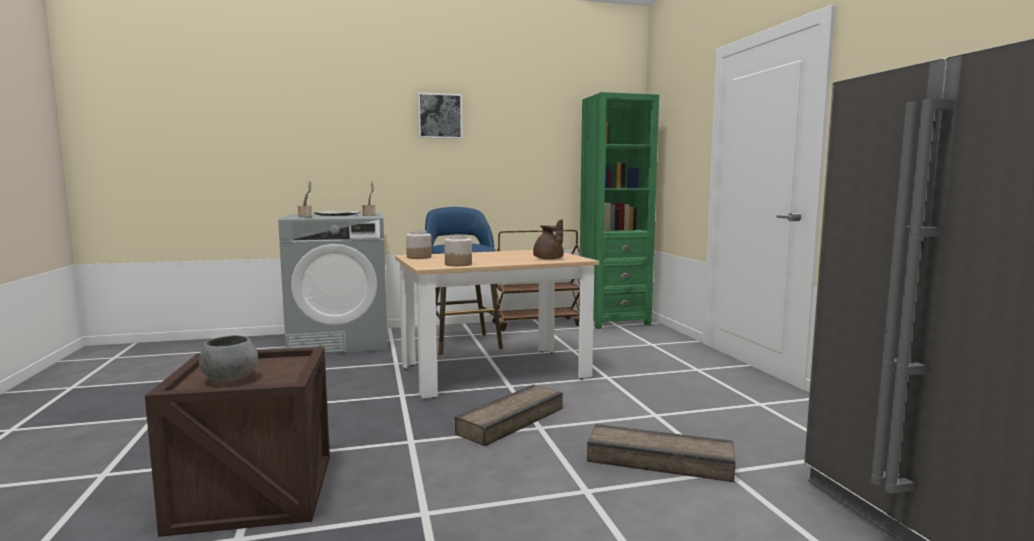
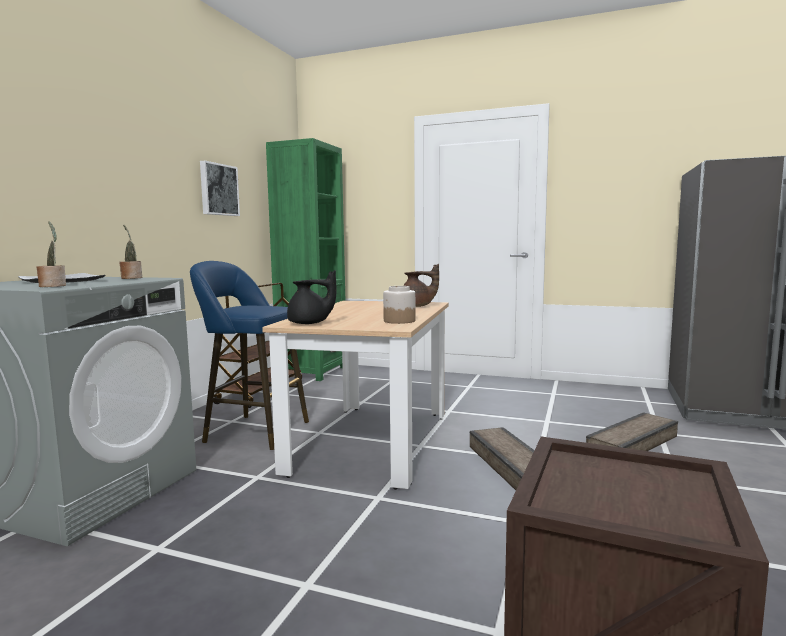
camera: 55 degrees left, 0 degrees up
grey bowl [199,335,258,383] -> none
jar [406,230,432,259] -> black teapot [287,270,337,324]
picture [418,93,462,139] -> picture moved to [200,161,240,216]

